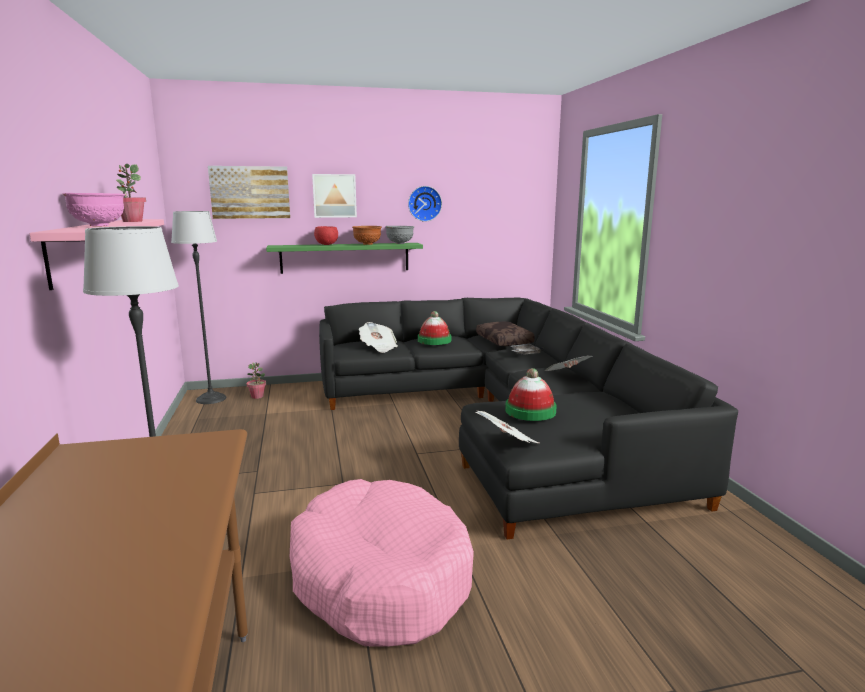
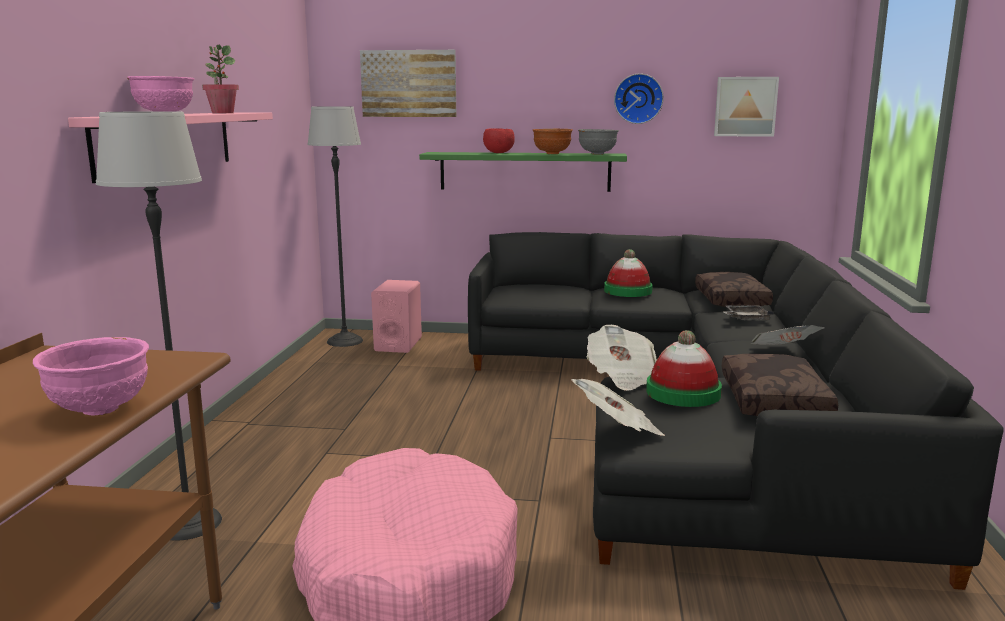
camera: 20 degrees right, 0 degrees up
potted plant [246,362,266,399] -> pink speaker [371,280,422,353]
picture [312,174,357,218] -> picture moved to [714,77,779,137]
newspaper [359,322,398,353] -> newspaper moved to [587,325,657,391]
none -> pink bowl [33,337,149,416]
none -> brown pillow [722,354,838,416]

